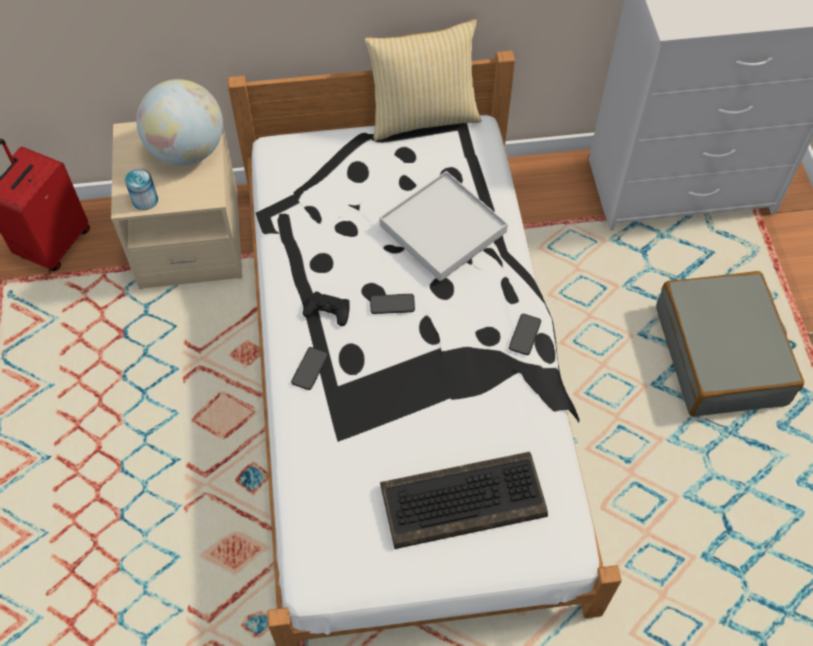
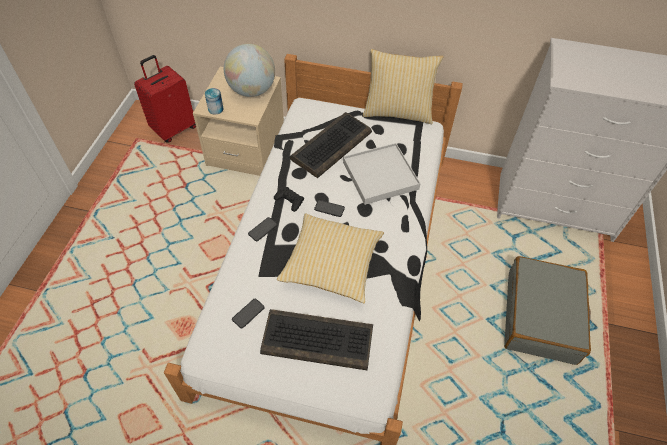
camera: 20 degrees right, 5 degrees down
phone [509,314,541,355] -> phone moved to [232,299,265,328]
none -> pillow [277,214,384,303]
none -> keyboard [290,112,372,178]

